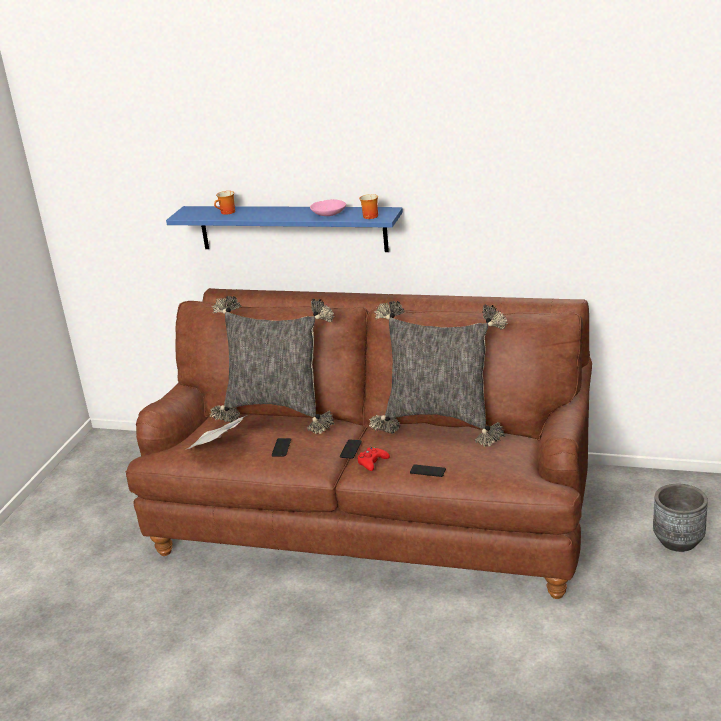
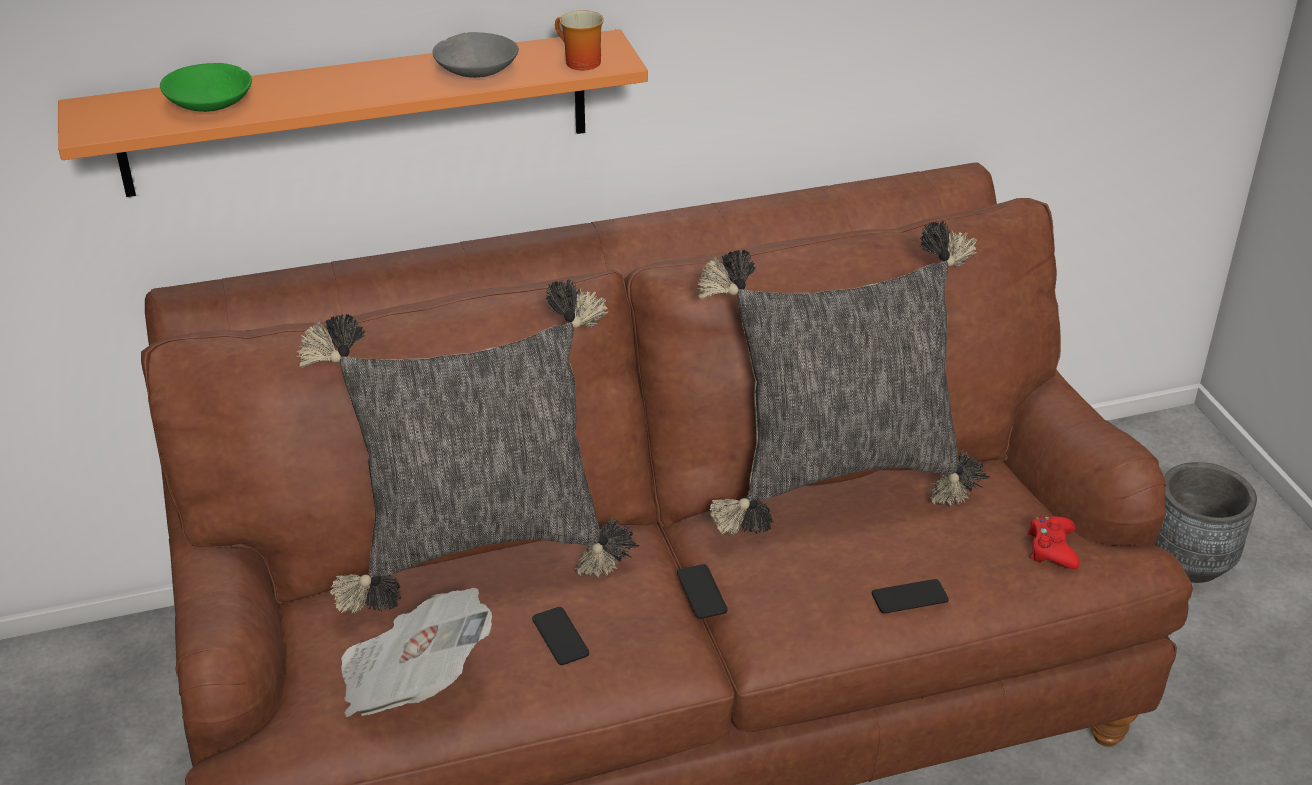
camera: 35 degrees left, 10 degrees up
blue shelf [166,206,403,252] -> orange shelf [58,29,648,197]
mug [214,191,235,215] -> green bowl [160,63,252,112]
pink bowl [310,199,346,216] -> grey bowl [433,32,519,78]
red game controller [358,447,390,471] -> red game controller moved to [1027,515,1079,569]

